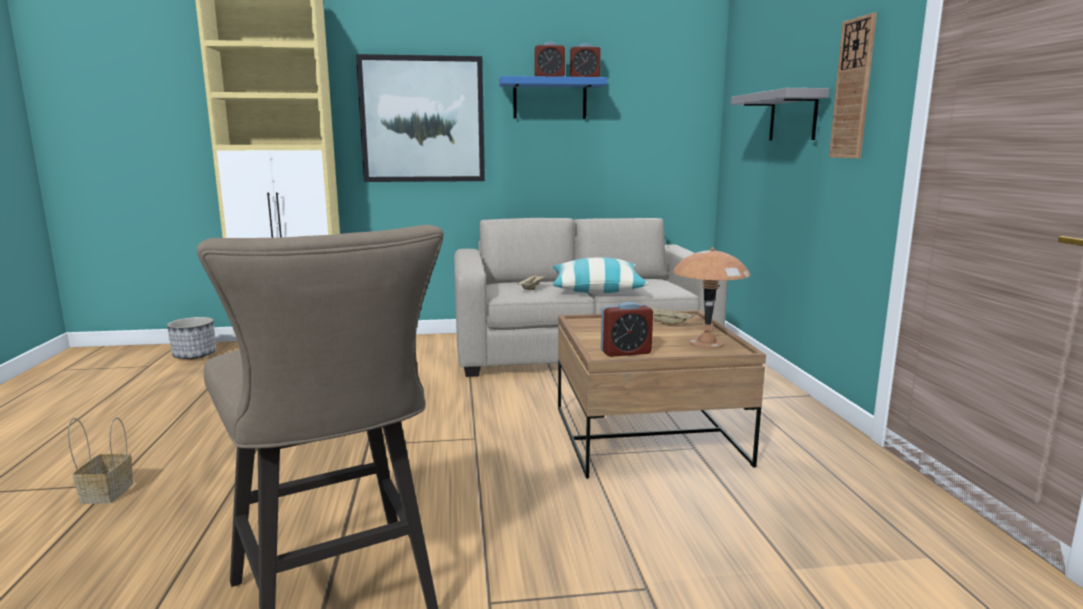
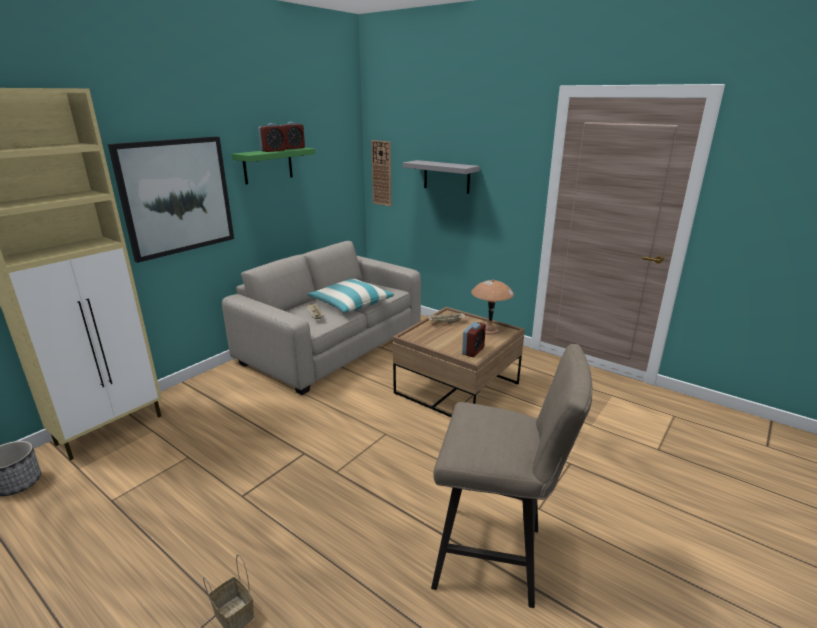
camera: 45 degrees left, 10 degrees up
blue shelf [499,76,608,119] -> green shelf [232,148,315,185]
wall clock [829,13,877,159] -> wall clock moved to [371,140,391,206]

